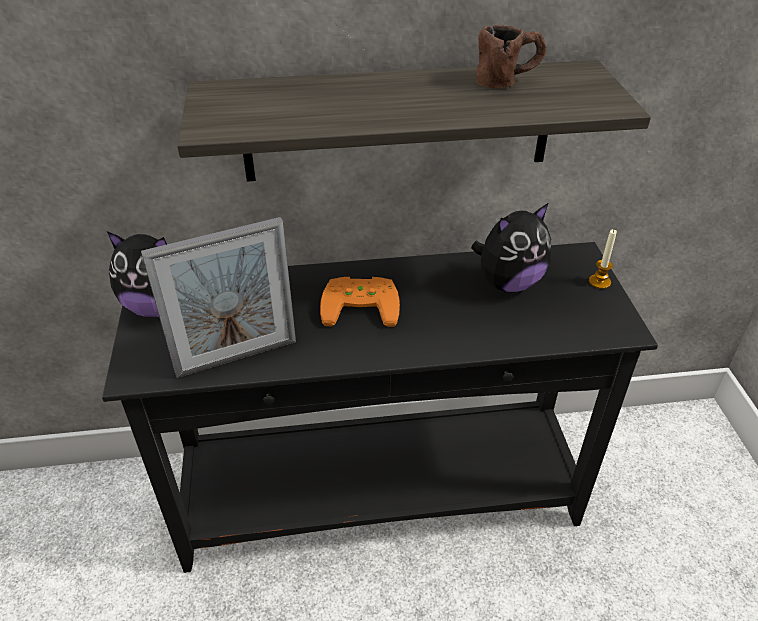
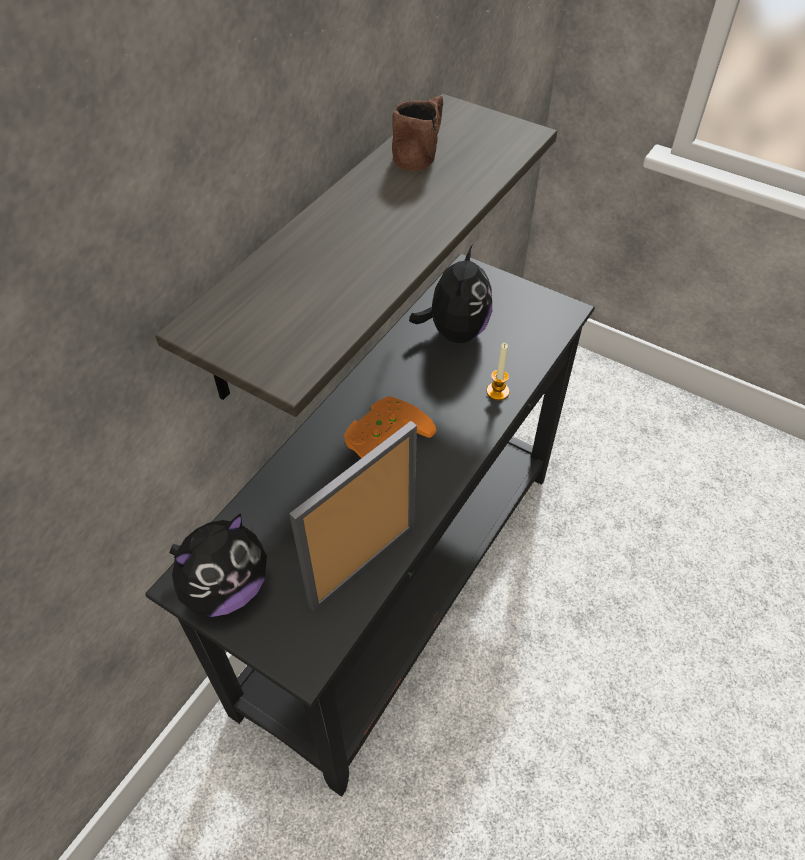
camera: 50 degrees left, 10 degrees up
picture frame [141,217,296,378] -> picture frame turned 150 degrees counterclockwise [289,421,417,612]
candle [589,229,617,289] -> candle moved to [486,343,510,400]

